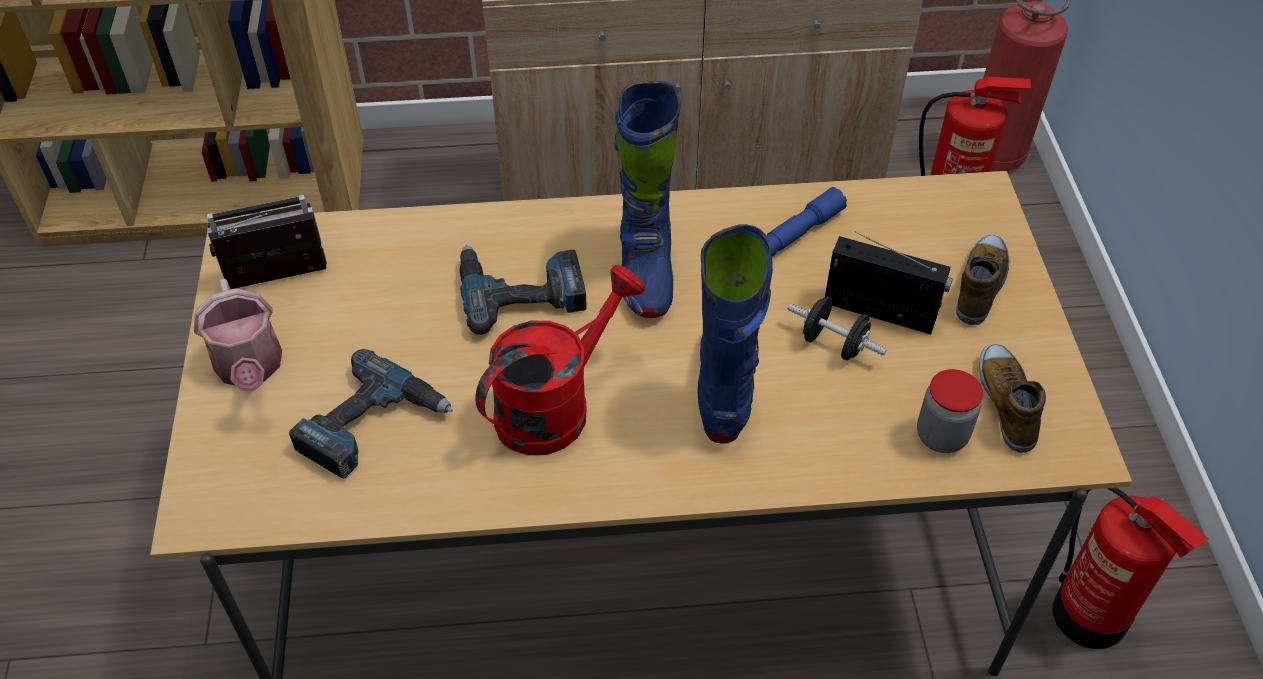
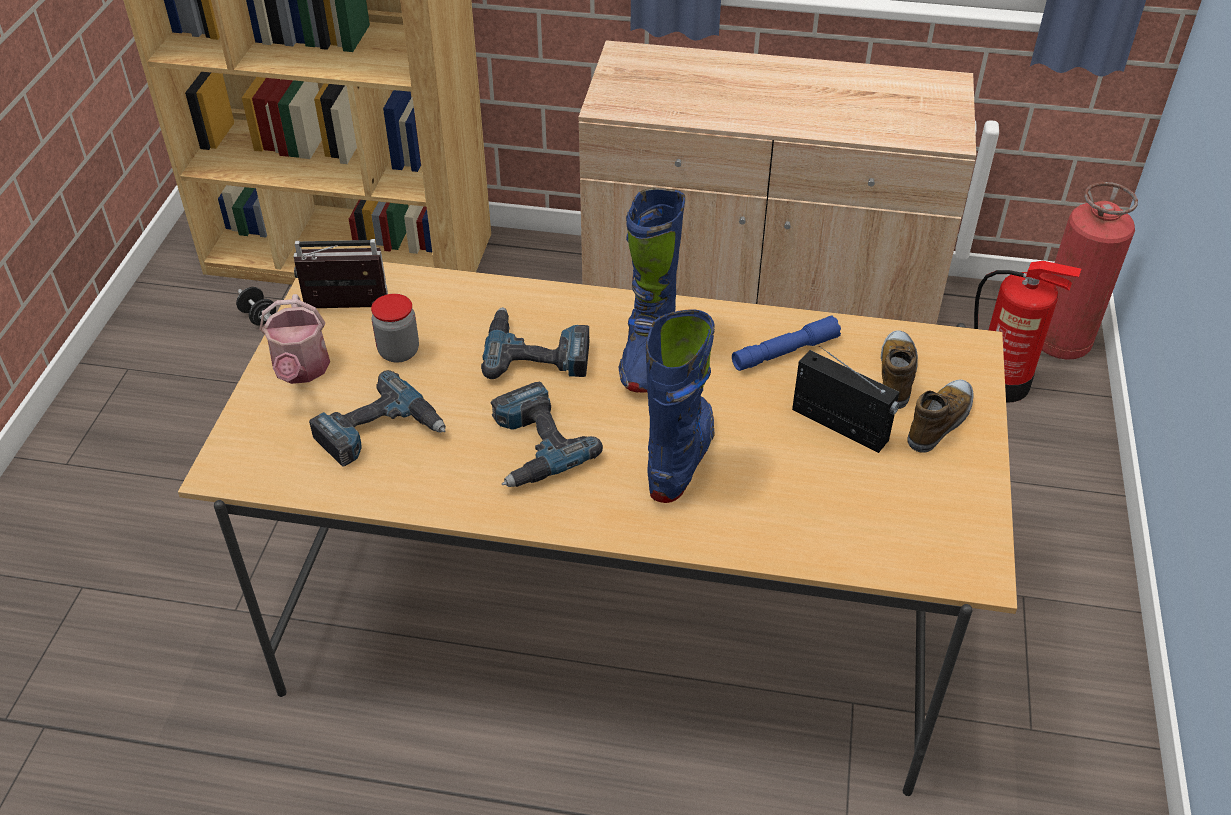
camera: 15 degrees right, 5 degrees down
red watering can [475,265,645,455] -> power drill [491,382,603,487]
black dumbbell [788,297,887,360] -> black dumbbell moved to [236,287,276,325]
jar [917,369,983,453] -> jar moved to [371,294,419,363]
shoe [979,344,1046,453] -> shoe moved to [881,330,918,409]
fire extinguisher [1053,488,1209,649] -> none

